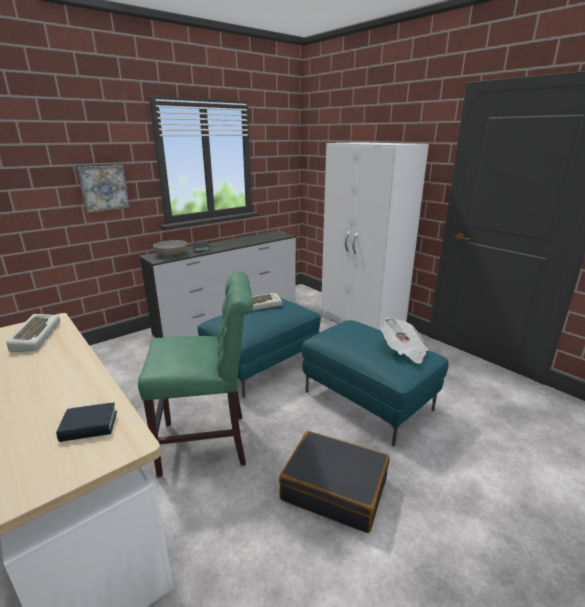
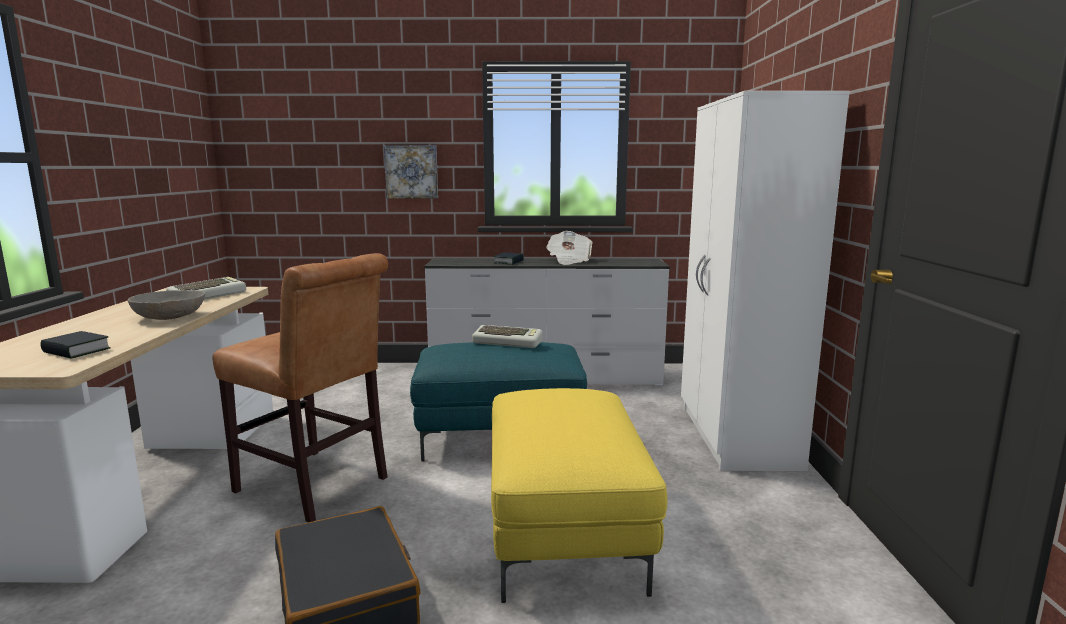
camera: 40 degrees right, 10 degrees down
green chair [138,271,253,477] -> brown chair [212,253,388,522]
grey bowl [153,240,188,256] -> grey bowl moved to [128,290,205,320]
turquoise ottoman [301,320,449,446] -> yellow ottoman [491,388,667,603]
newspaper [381,317,429,364] -> newspaper moved to [546,231,593,265]

